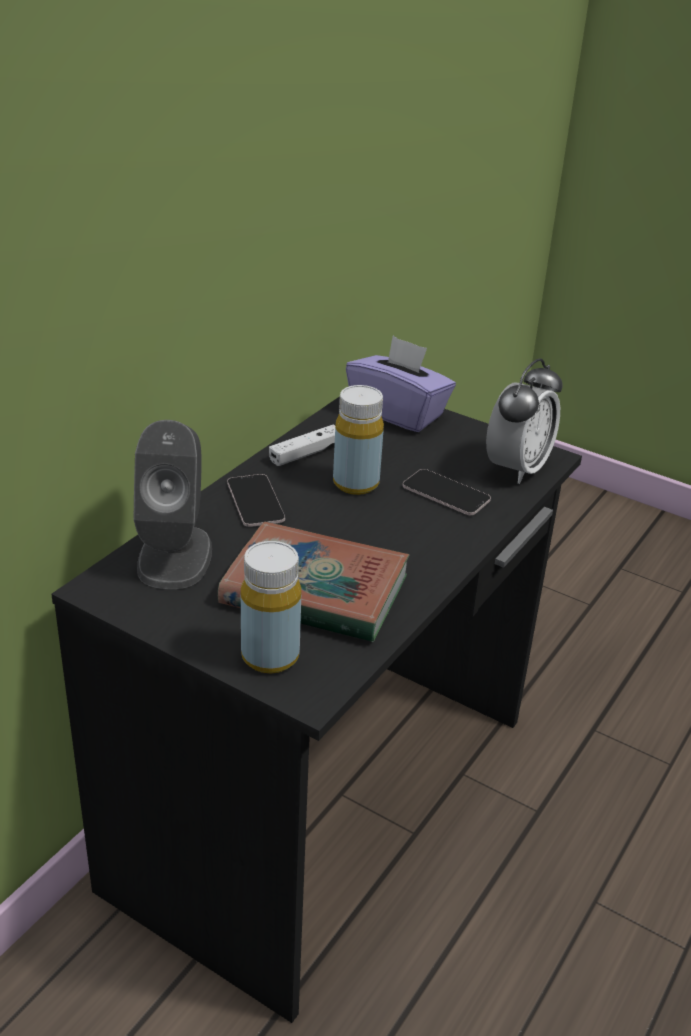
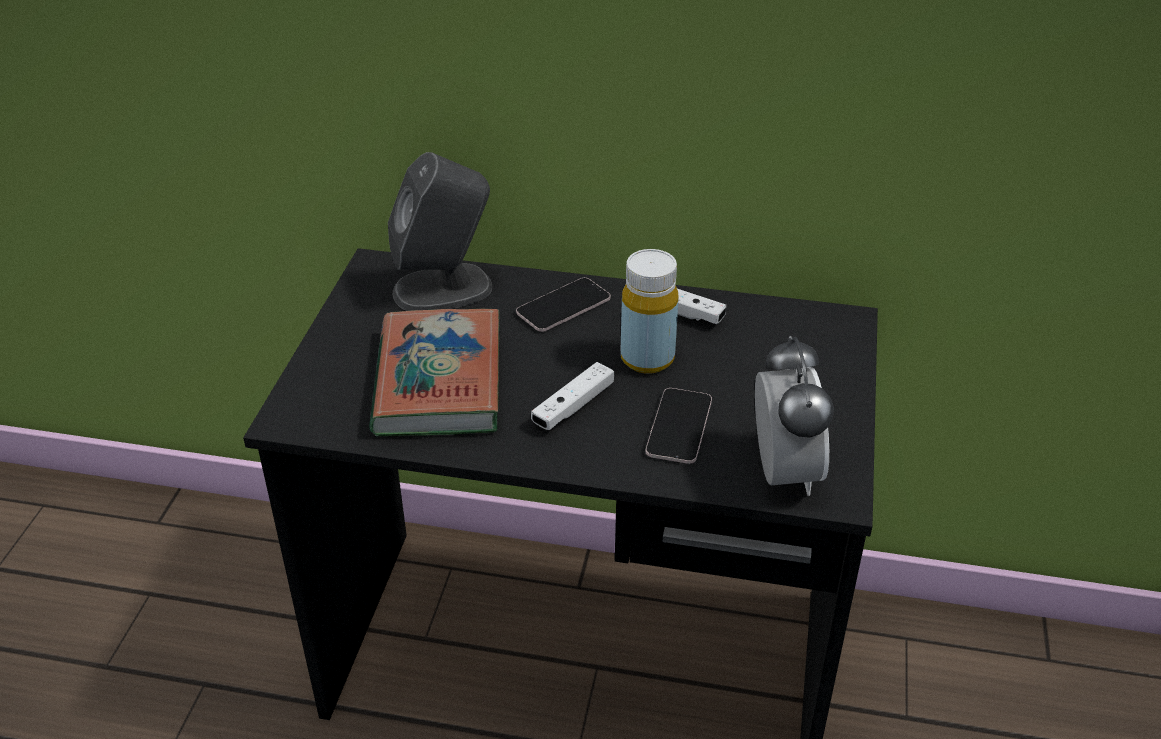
camera: 70 degrees right, 5 degrees up
yellow bottle [241,541,301,673] -> none
purple tissue box [346,336,456,432] -> none
alarm clock [486,358,562,484] -> alarm clock turned 105 degrees counterclockwise [755,336,834,496]
none -> white game controller [531,362,614,430]

